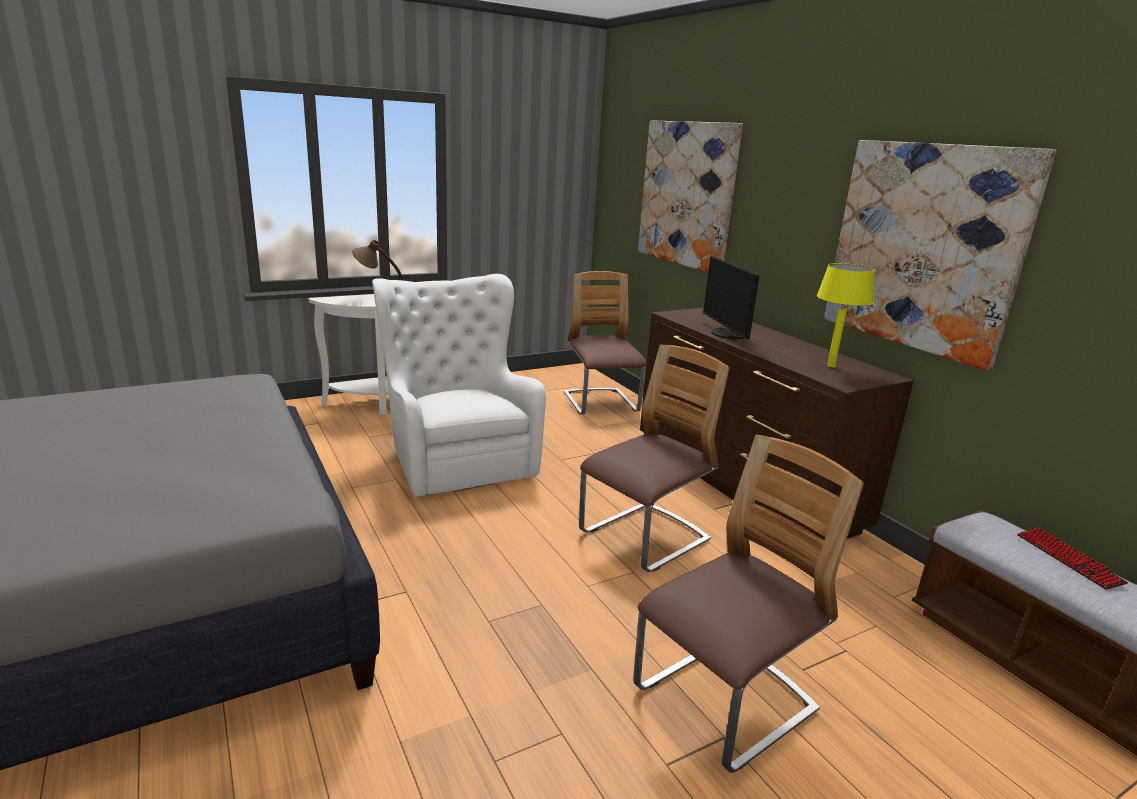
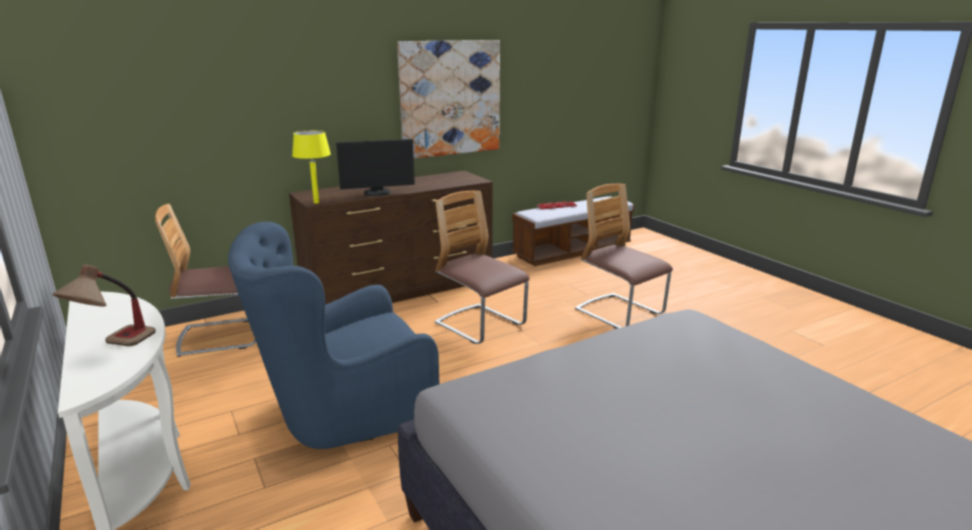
camera: 90 degrees left, 0 degrees up
white armchair [372,274,546,497] -> blue armchair [228,222,439,449]
picture [638,120,743,272] -> none
yellow table lamp [817,263,875,367] -> yellow table lamp moved to [292,130,331,204]

